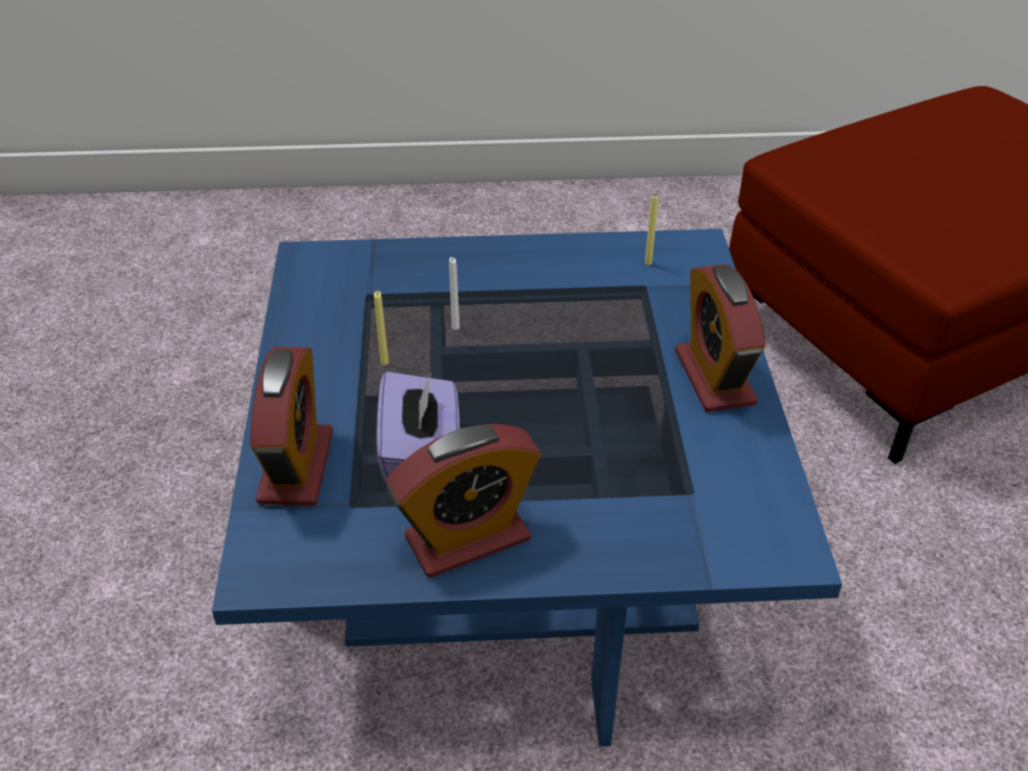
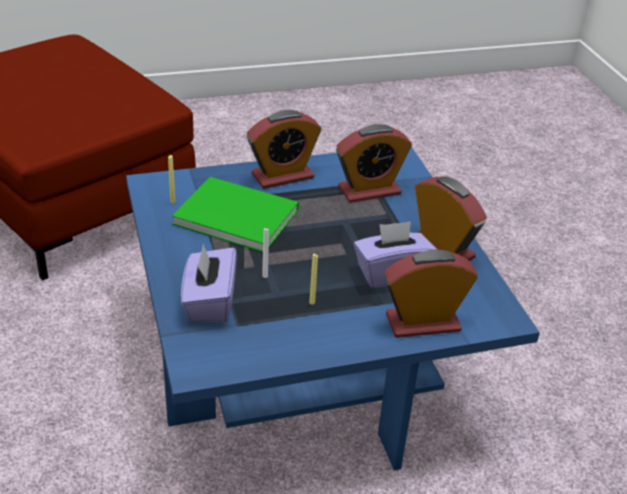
camera: 105 degrees left, 5 degrees down
none -> green book [172,177,299,252]
none -> purple tissue box [181,244,237,323]
none -> alarm clock [336,124,412,203]

